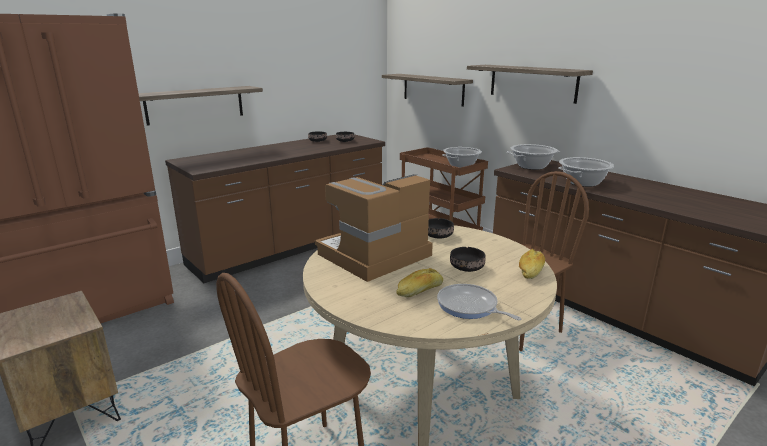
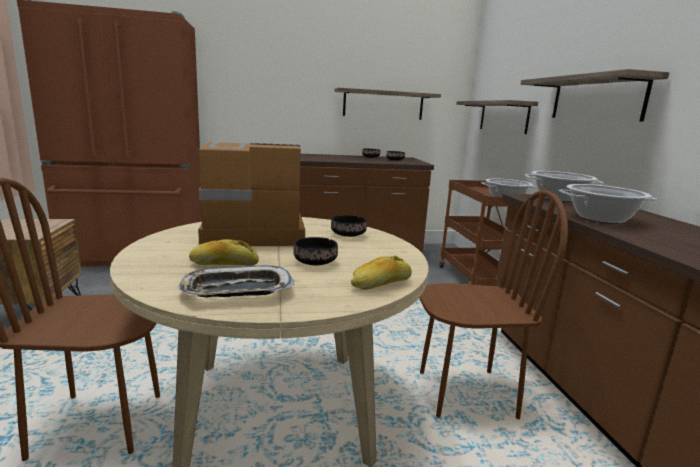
camera: 30 degrees right, 5 degrees down
shelf [138,86,263,126] -> shelf moved to [334,88,441,120]
frying pan [437,284,522,320] -> tray [178,265,295,297]

